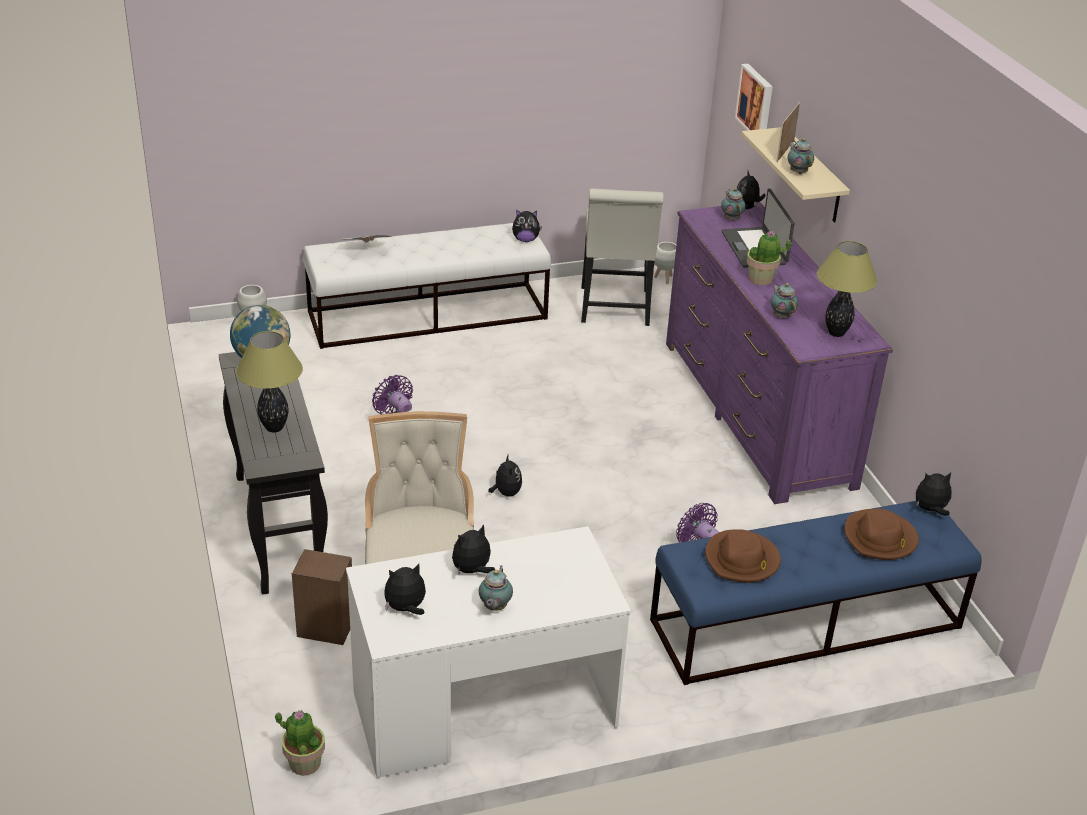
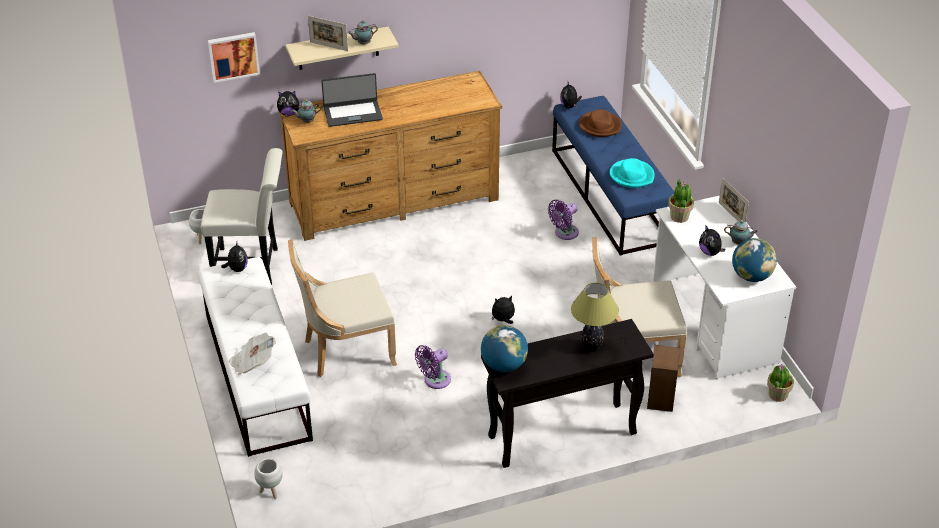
camera: 90 degrees left, 5 degrees up
plush toy [384,564,426,615] -> globe [732,238,777,282]
purple dresser [666,202,893,504] -> brown dresser [278,71,502,241]
brown hat [705,529,781,583] -> turquoise hat [610,158,655,188]
potted plant [746,231,792,285] -> potted plant moved to [668,179,694,223]
teapot [771,283,798,318] -> none
table lamp [817,241,877,337] -> none
none -> beige chair [288,239,397,377]
none -> picture frame [719,178,749,222]

